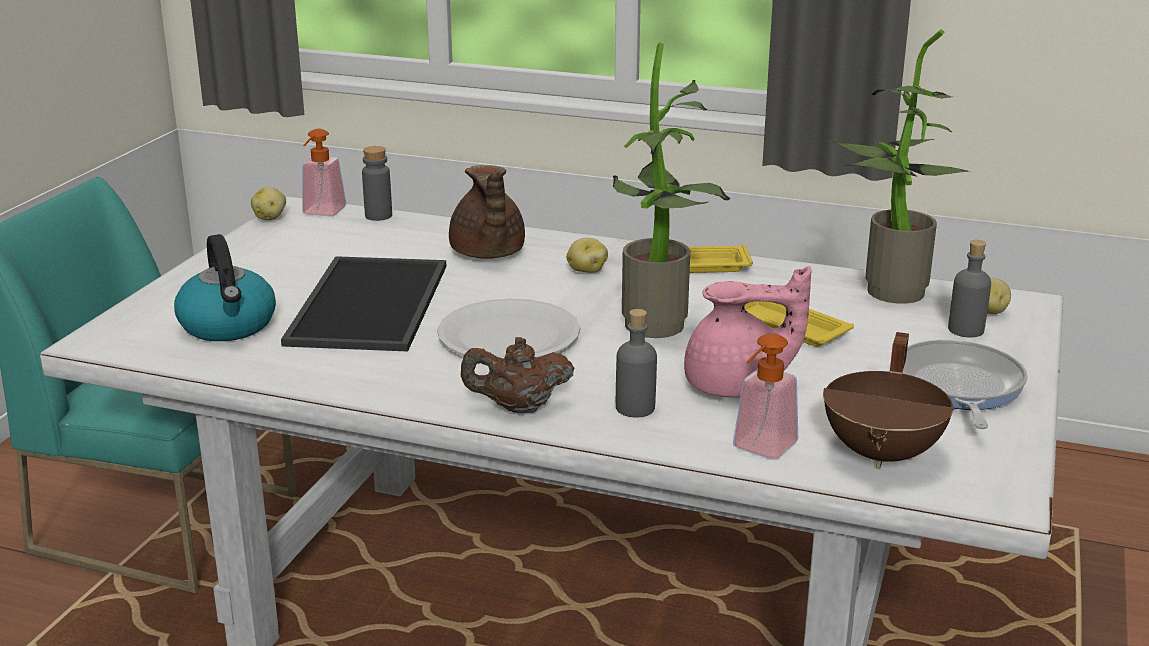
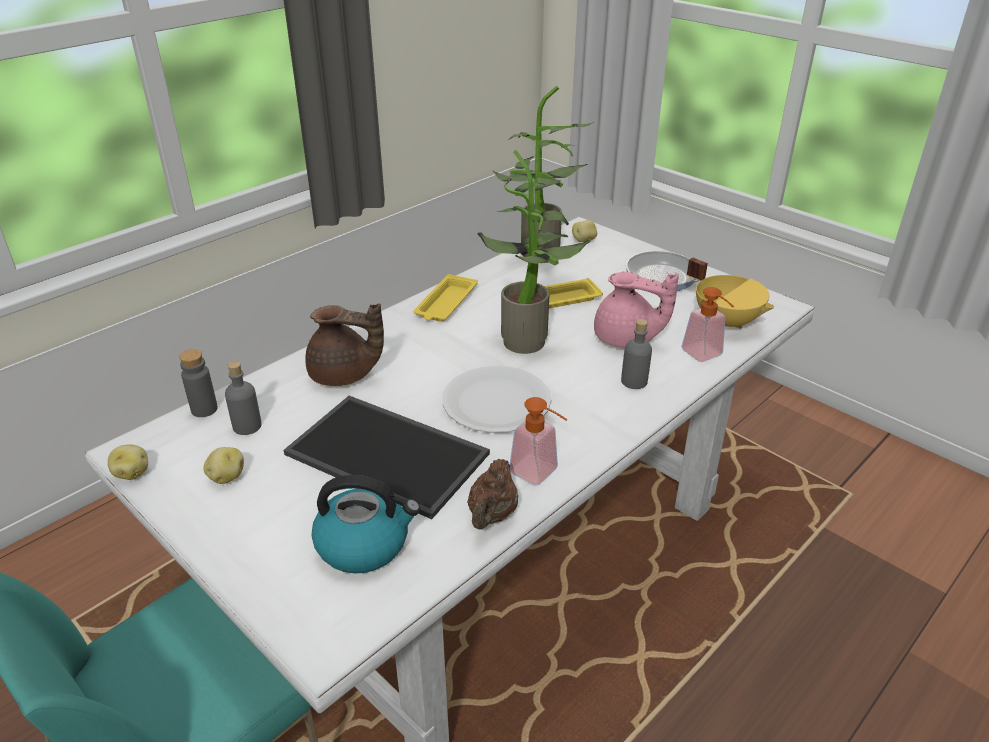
camera: 65 degrees left, 10 degrees up
soap dispenser [302,129,346,217] -> soap dispenser moved to [510,397,568,486]
brown teapot [461,337,574,413] -> brown teapot moved to [467,459,518,530]
potato [566,238,608,273] -> potato moved to [203,447,244,484]
pink teapot [684,266,811,398] -> pink teapot turned 90 degrees clockwise [594,272,679,348]
brown cooking pot [823,332,954,469] -> yellow cooking pot [687,258,774,329]
grey bottle [948,240,991,338] -> grey bottle moved to [225,361,262,435]

